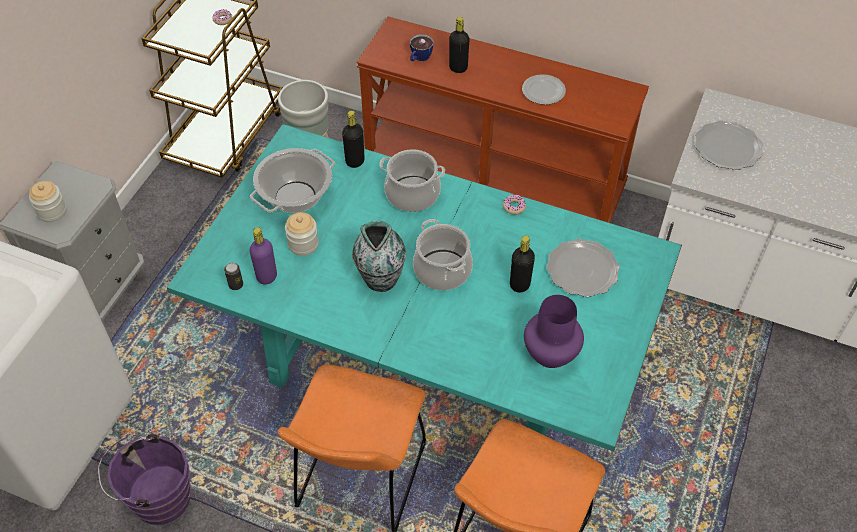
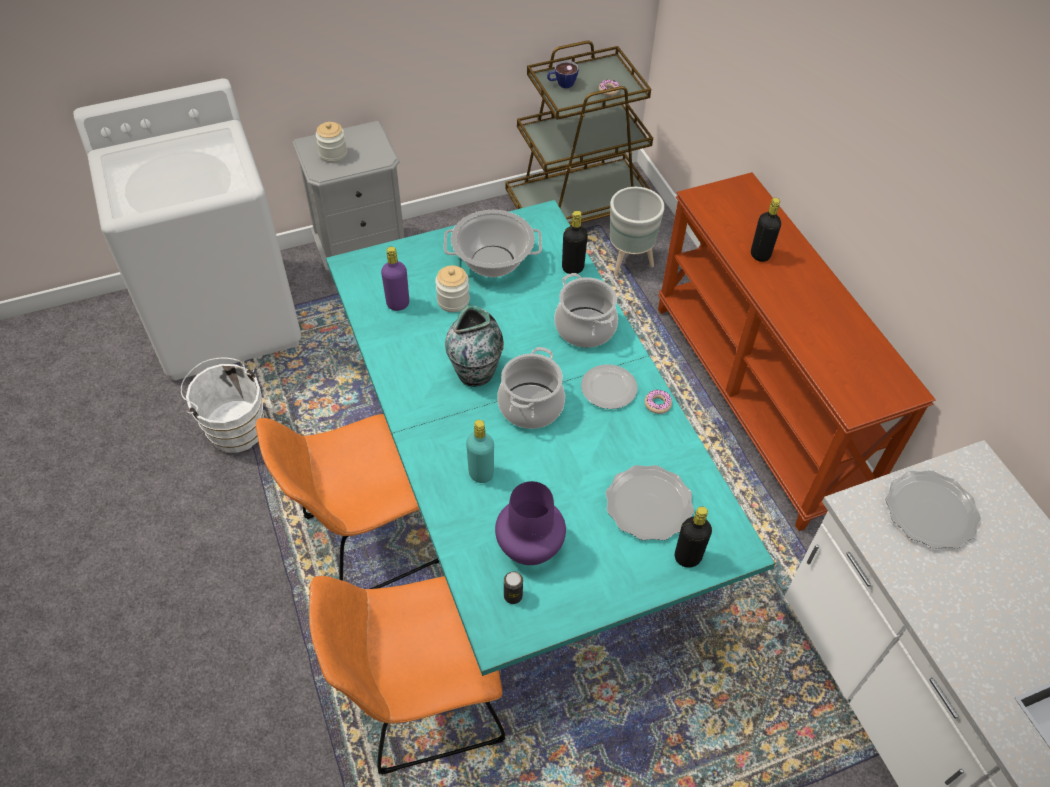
camera: 45 degrees right, 0 degrees up
purple bucket [98,430,191,525] -> white bucket [181,357,264,453]
can [224,263,243,290] -> can moved to [504,571,523,604]
cup [410,34,434,61] -> cup moved to [547,60,579,88]
black bottle [510,236,535,292] -> black bottle moved to [675,507,712,568]
plate [522,74,566,105] -> plate moved to [581,364,638,409]
none -> turquoise bottle [466,420,494,483]

